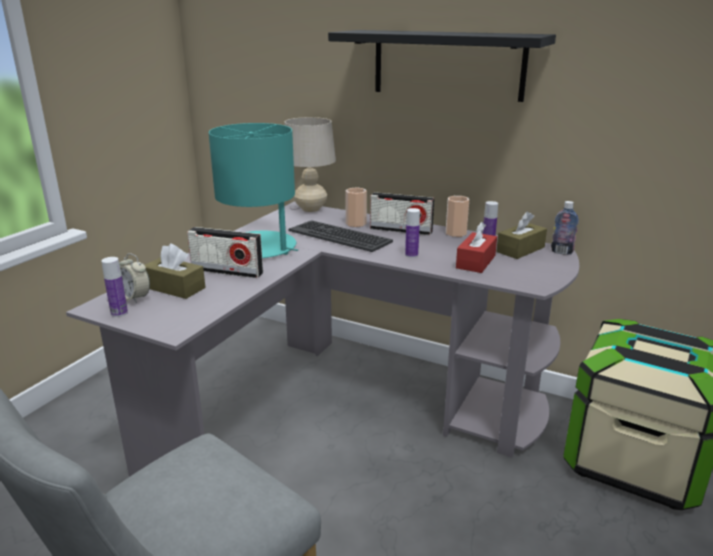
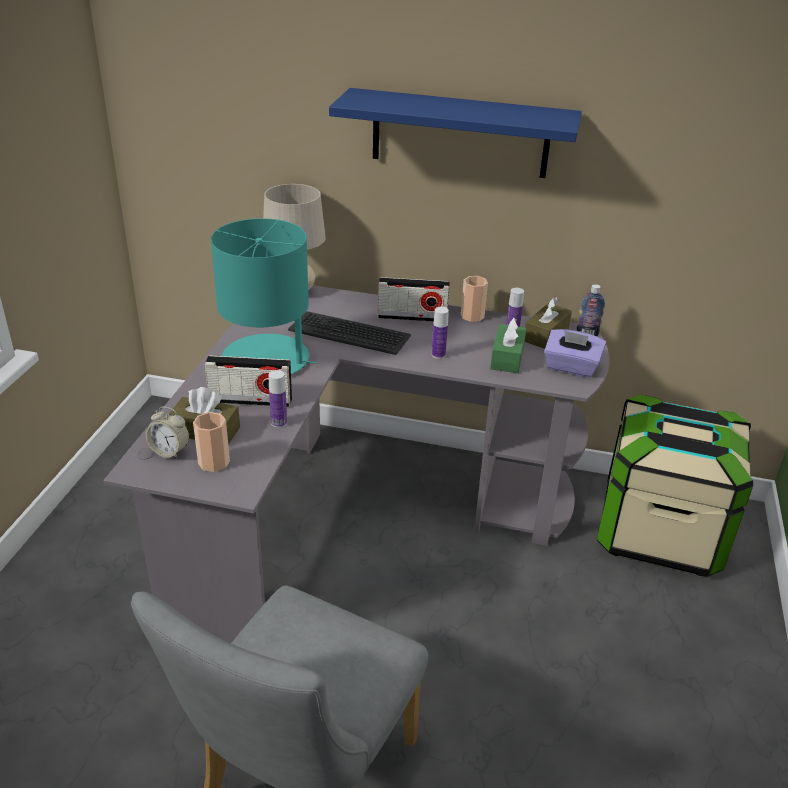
camera: 15 degrees left, 10 degrees up
bottle [101,257,128,317] -> bottle moved to [268,370,287,428]
black shelf [328,30,556,102] -> blue shelf [329,88,582,178]
cup [345,187,367,227] -> cup moved to [193,412,230,472]
red tissue box [456,222,497,273] -> green tissue box [490,318,526,373]
none -> purple tissue box [544,329,606,378]

